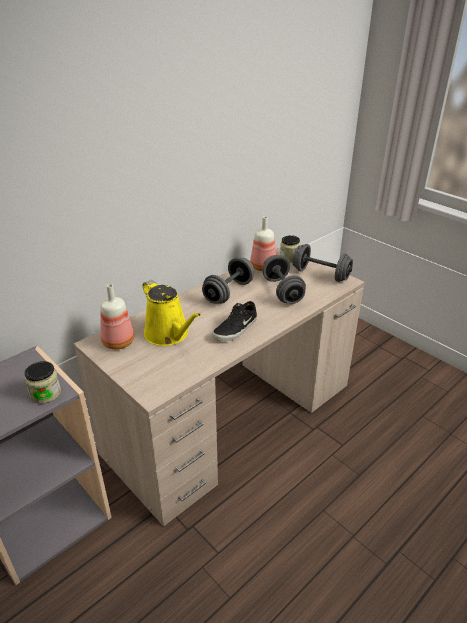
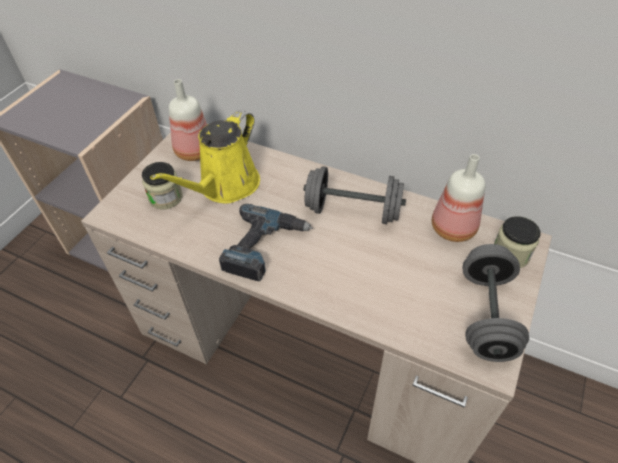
camera: 70 degrees right, 15 degrees up
jar [24,361,61,404] -> jar moved to [142,162,183,210]
black shoe [212,301,257,341] -> power drill [219,204,313,281]
grey dumbbell [262,255,306,304] -> none

